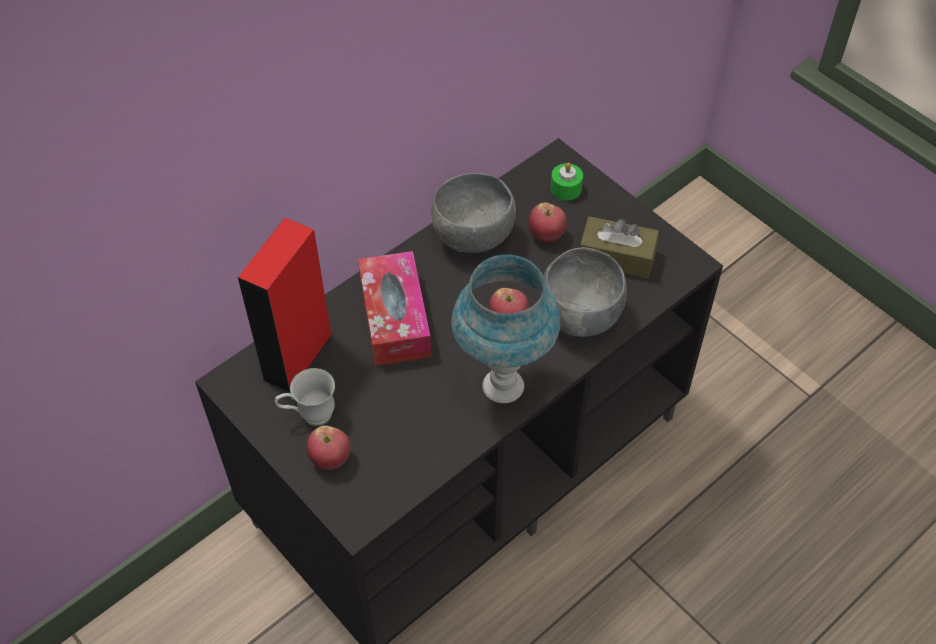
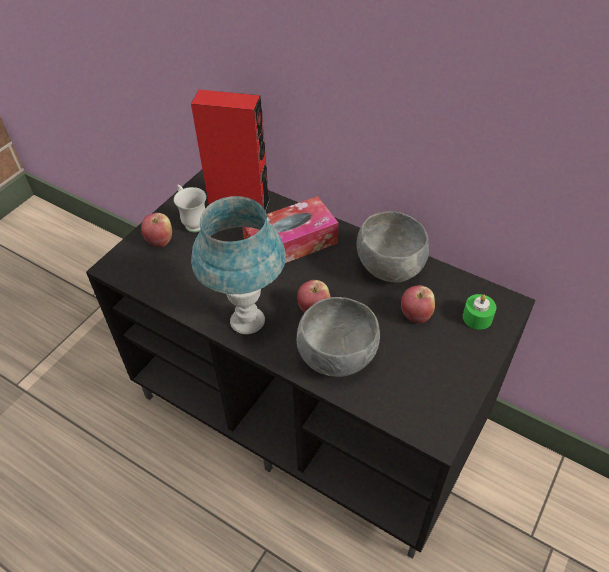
camera: 75 degrees right, 5 degrees down
brown tissue box [579,216,659,279] -> none

